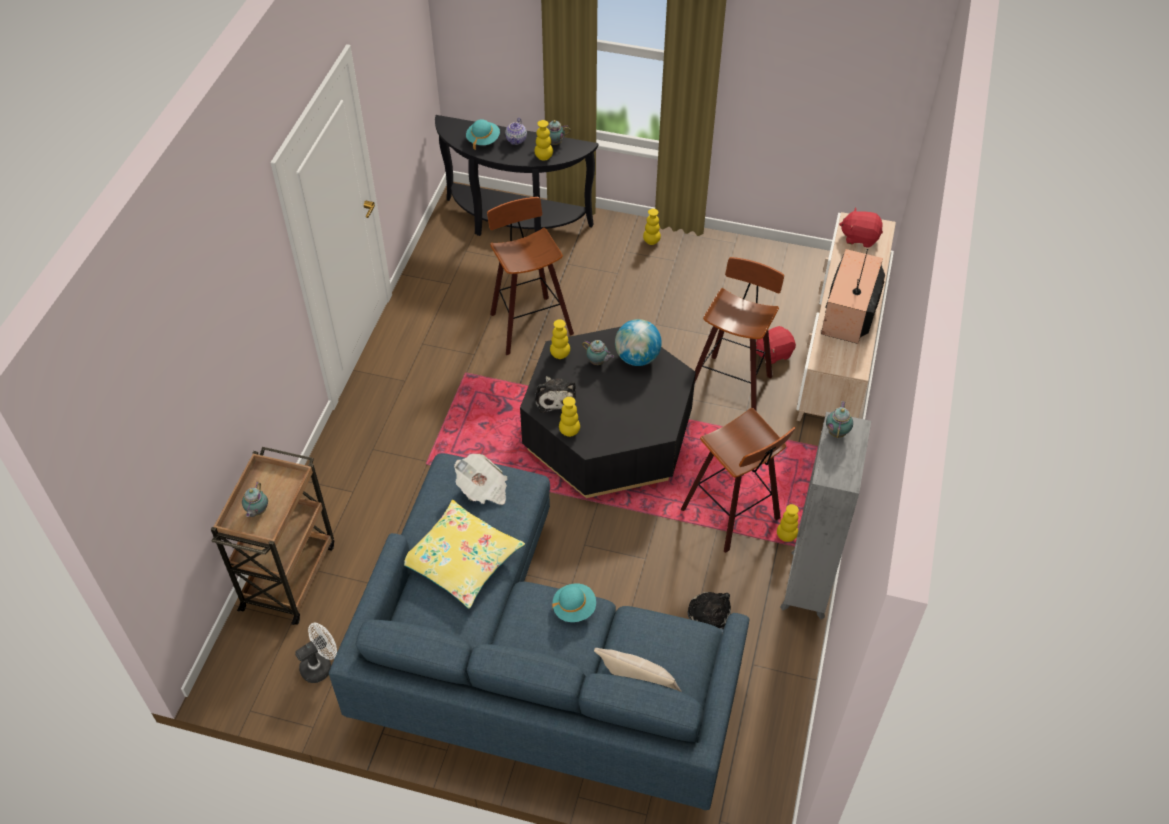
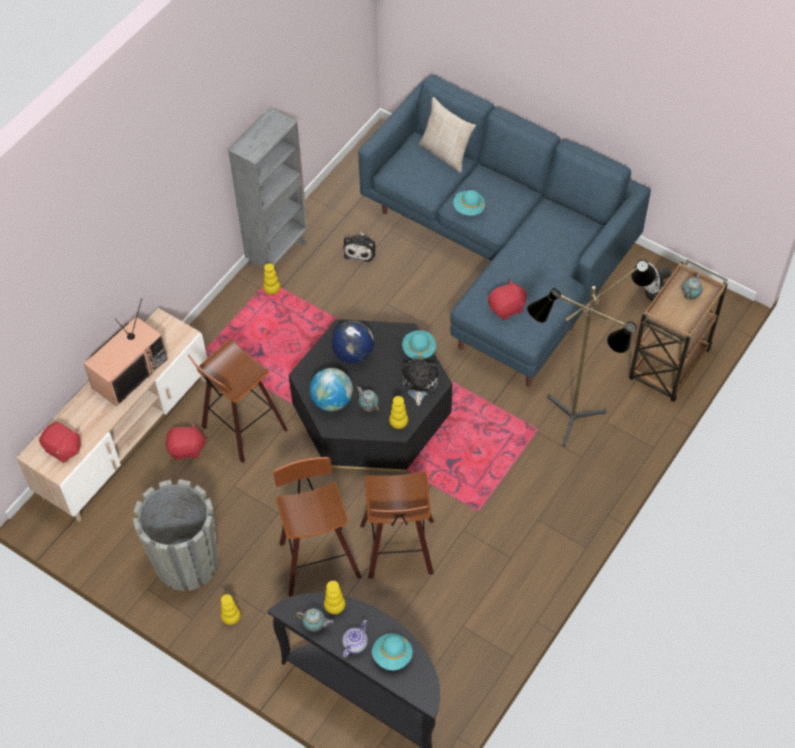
camera: 160 degrees left, 5 degrees up
yellow pillow [404,500,525,609] -> none
newspaper [454,454,507,505] -> red plush toy [488,279,527,320]
yellow vase [559,397,580,437] -> turquoise hat [402,330,436,359]
stool [681,408,796,553] -> stool moved to [273,457,362,597]
teapot [826,401,853,438] -> none
none -> grey planter [133,479,219,591]
none -> globe [331,321,374,364]
none -> floor lamp [527,260,656,447]

